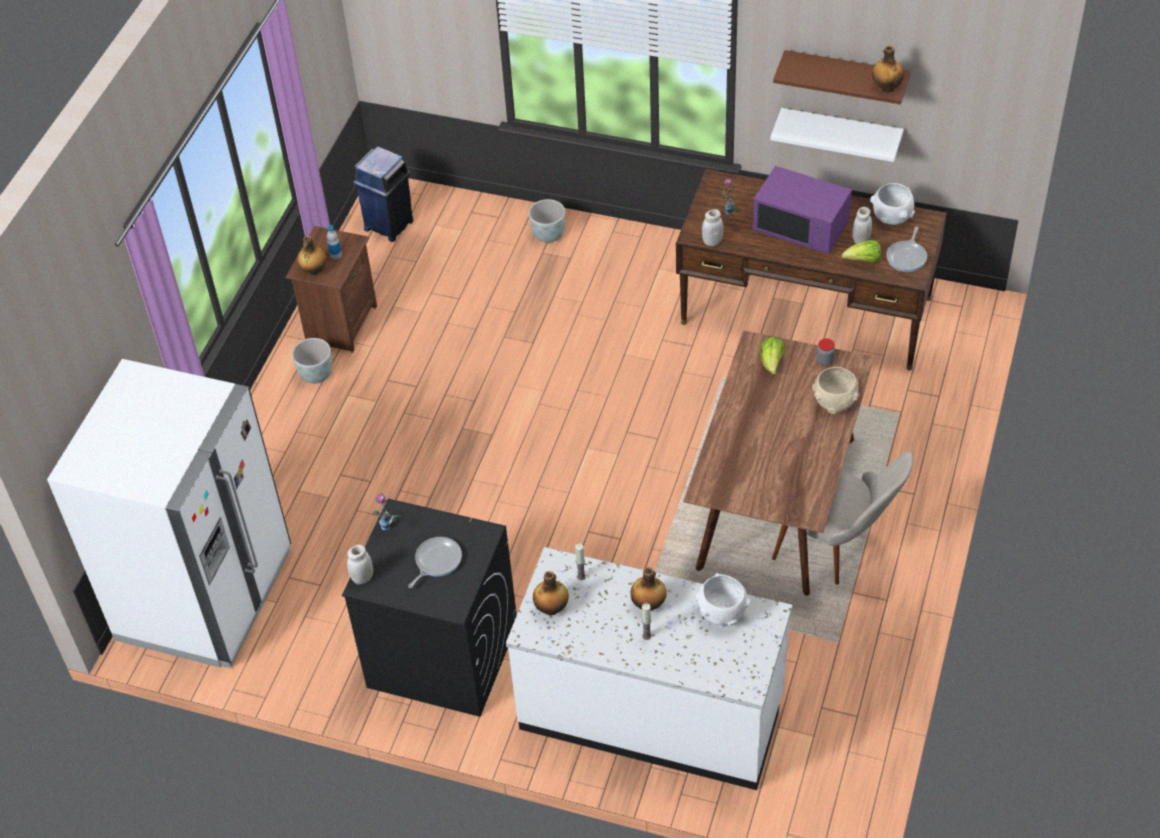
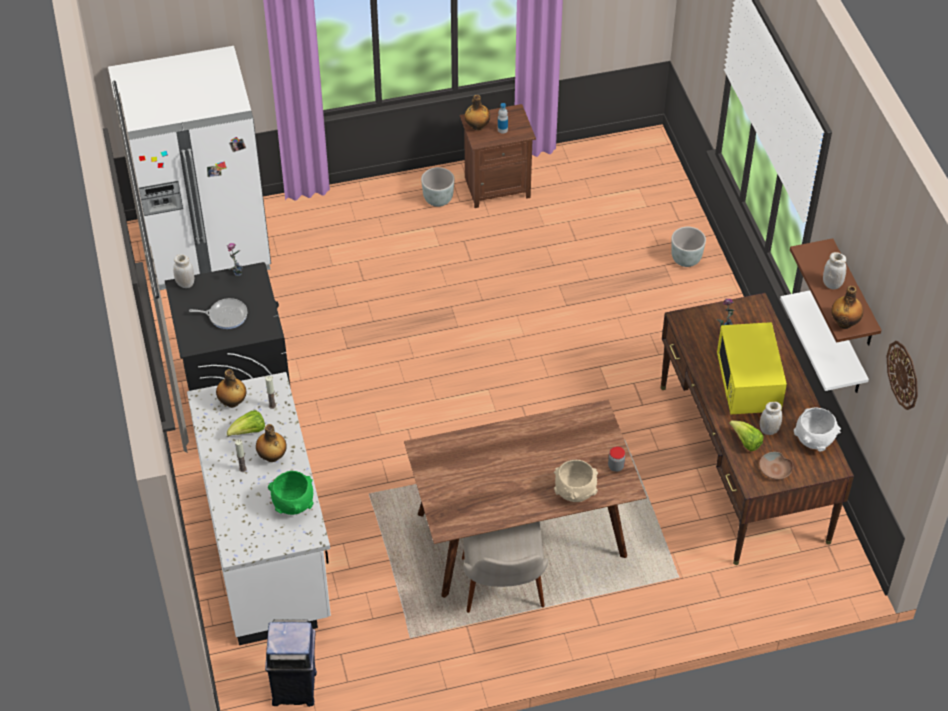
camera: 55 degrees right, 0 degrees up
blue trash can [353,146,413,242] -> blue trash can moved to [265,619,317,707]
white bowl [695,573,751,626] -> green bowl [268,471,314,515]
white jar [702,209,723,246] -> white jar moved to [823,252,846,289]
purple microwave [753,166,852,255] -> yellow microwave [717,322,787,415]
lettuce [760,337,785,374] -> lettuce moved to [227,410,265,436]
frying pan [886,226,927,272] -> brown bowl [759,452,793,479]
none -> wall clock [887,341,918,410]

